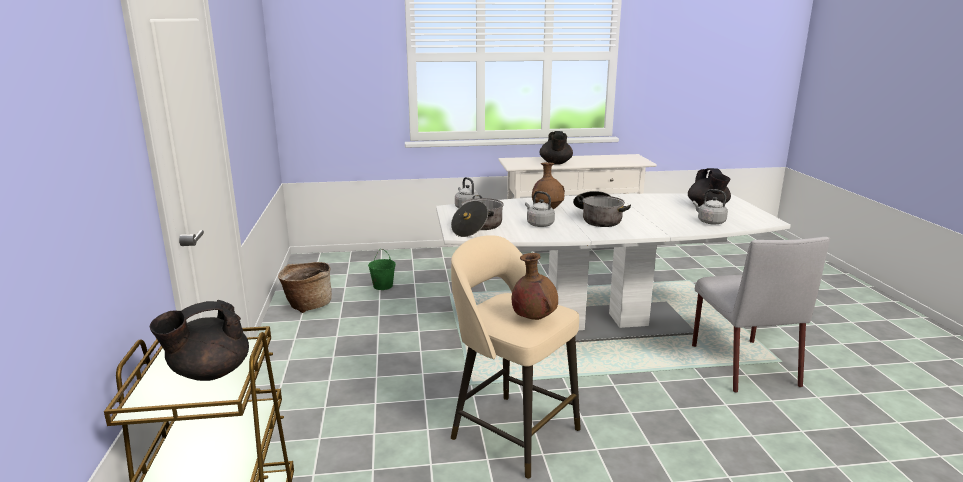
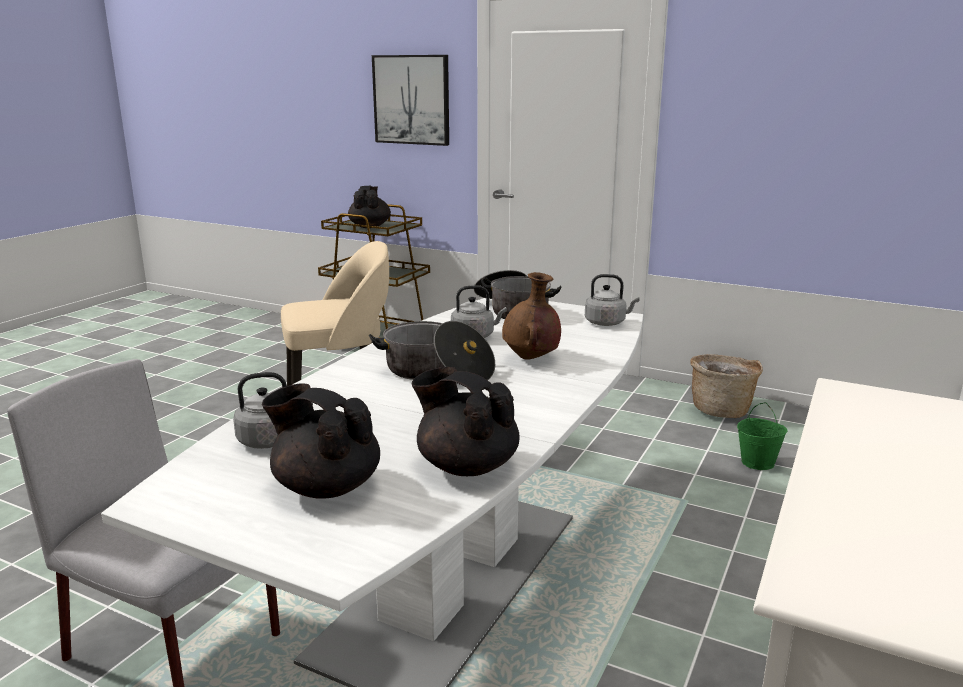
camera: 125 degrees right, 0 degrees up
brown vase [512,253,558,320] -> none
black teapot [540,131,573,165] -> black teapot moved to [412,367,519,476]
none -> picture [372,55,449,146]

